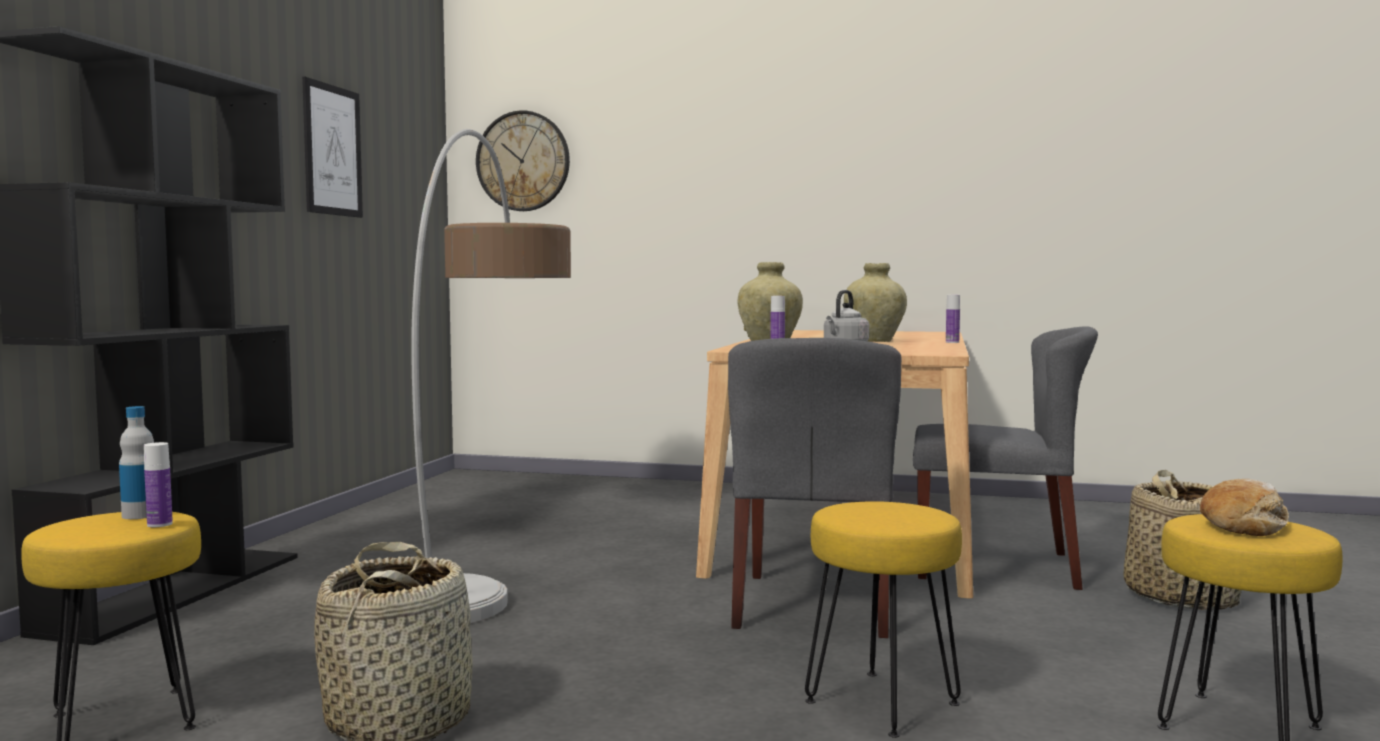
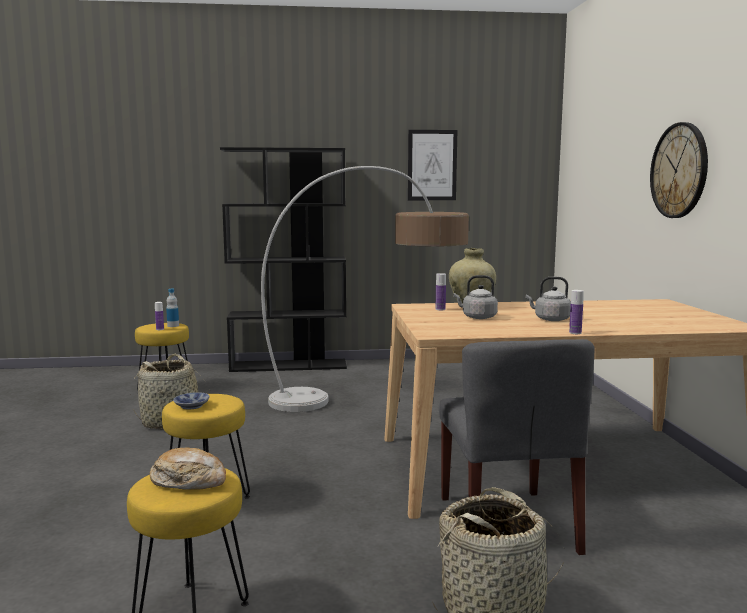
camera: 70 degrees right, 5 degrees up
wall clock [476,110,570,211] -> wall clock moved to [650,122,708,218]
grey chair [728,338,902,638] -> none
beige vase [844,263,907,342] -> grey kettle [526,277,571,321]
none -> bowl [173,392,209,409]

